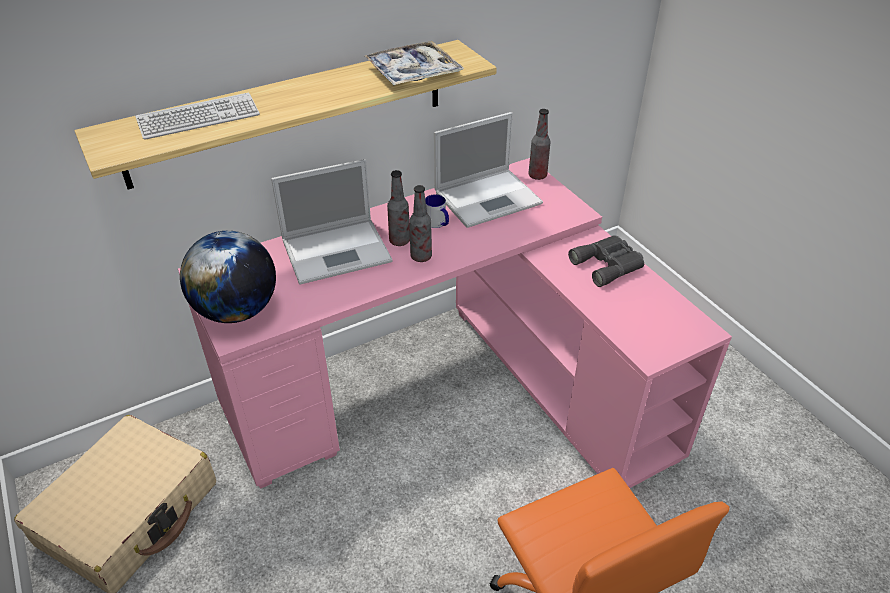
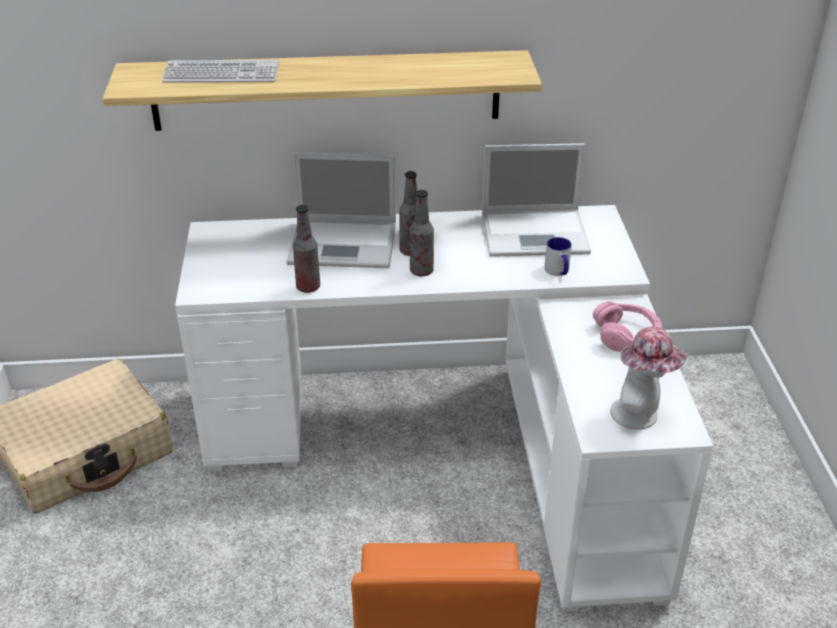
camera: 25 degrees right, 5 degrees down
pink desk [178,158,732,489] -> white desk [175,205,713,612]
globe [180,231,276,323] -> none
tray [365,41,464,85] -> none
mug [425,195,449,228] -> mug moved to [544,237,572,276]
bottle [529,109,551,180] -> bottle moved to [293,205,320,293]
grey binoculars [568,235,644,287] -> pink headphones [593,301,662,352]
none -> hat [610,327,688,430]

